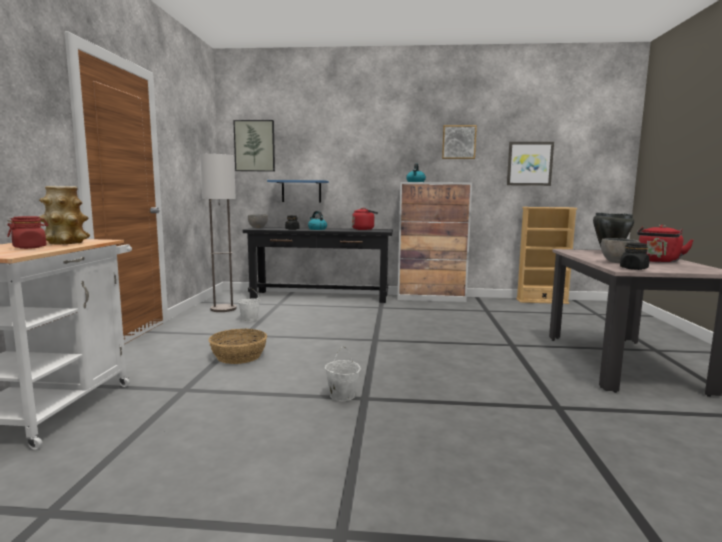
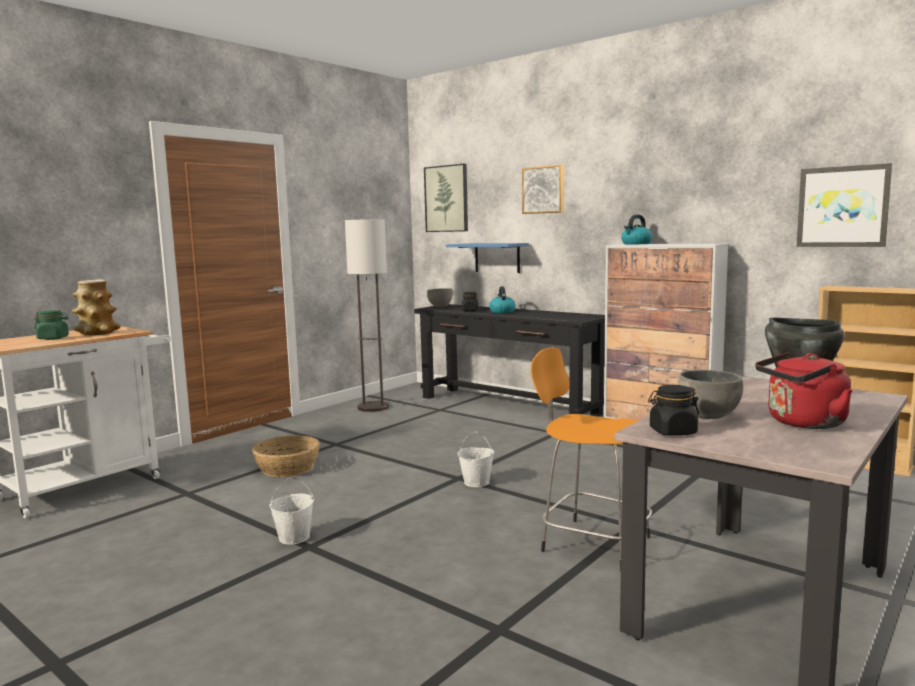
camera: 35 degrees right, 0 degrees up
red jar [7,216,49,249] -> green jar [34,310,69,340]
white bucket [238,288,260,322] -> white bucket moved to [458,431,494,487]
red kettle [352,208,378,230] -> none
picture [442,125,477,159] -> picture moved to [522,165,564,214]
none -> orange stool [531,347,652,572]

